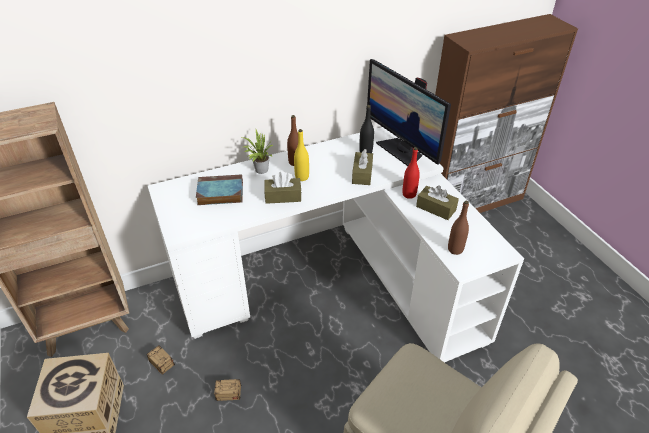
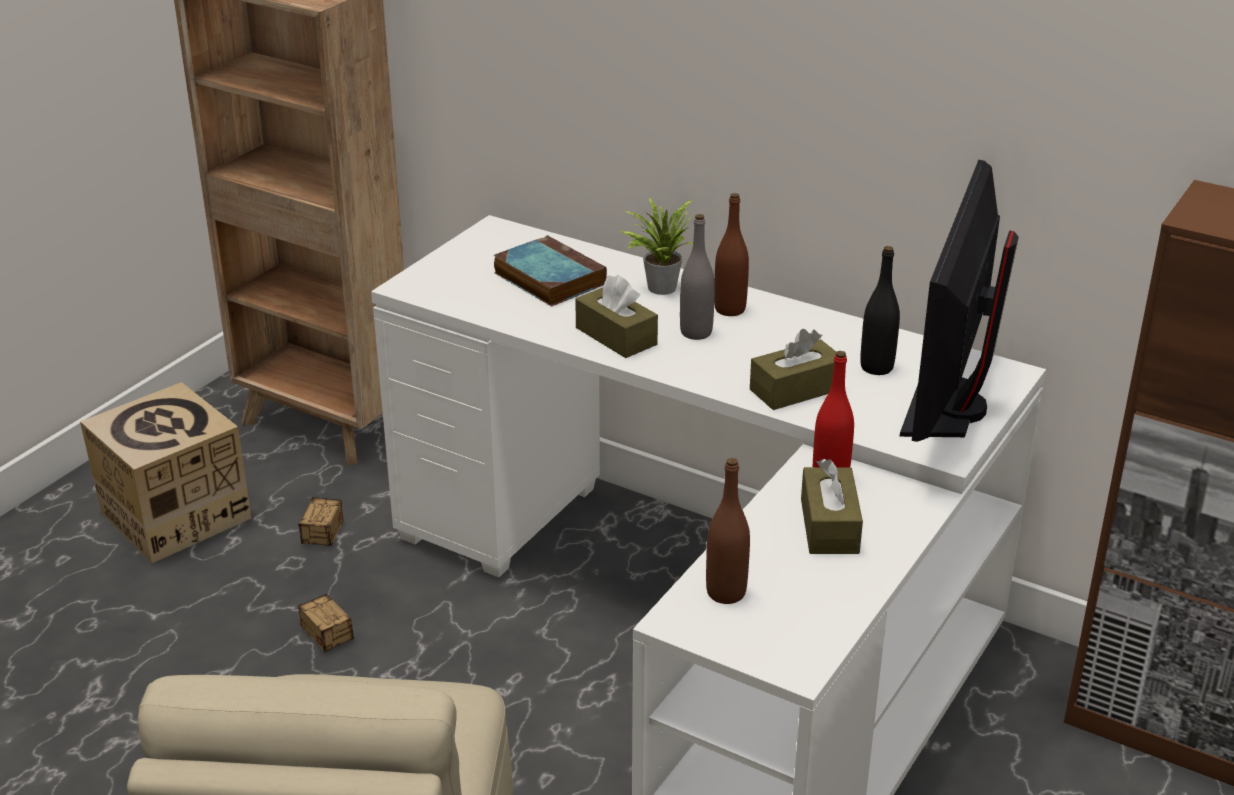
camera: 55 degrees right, 10 degrees down
yellow bottle [294,129,309,181] -> grey bottle [680,214,715,340]

